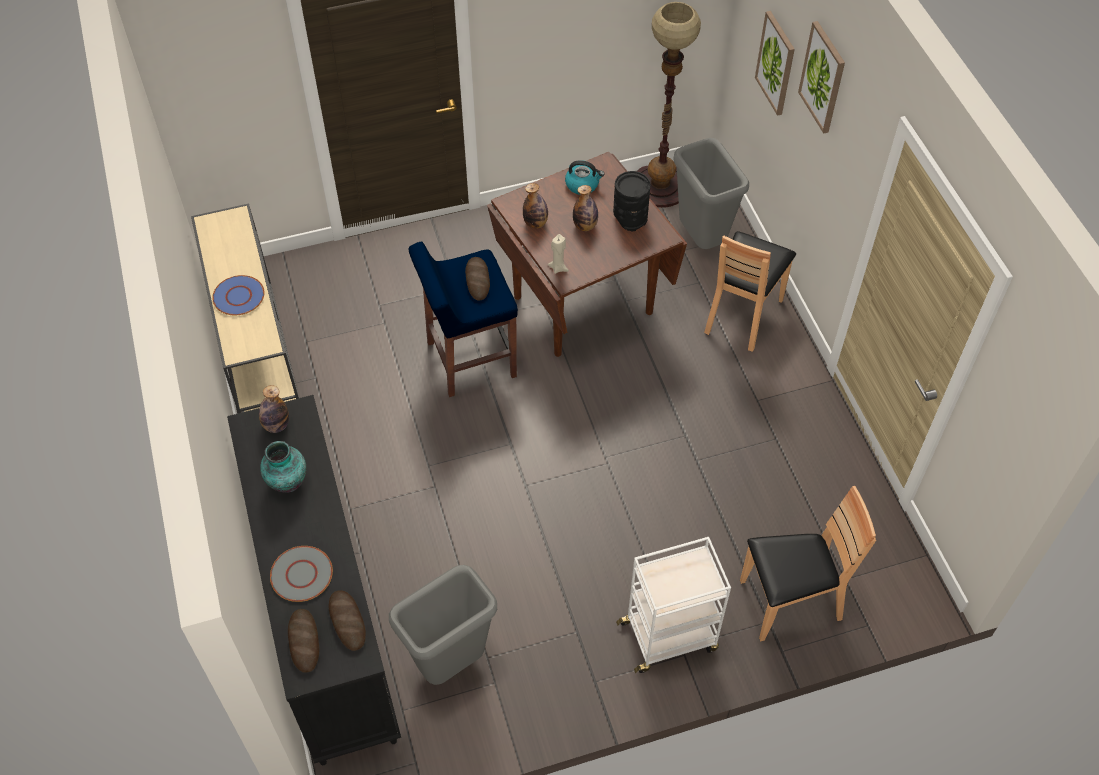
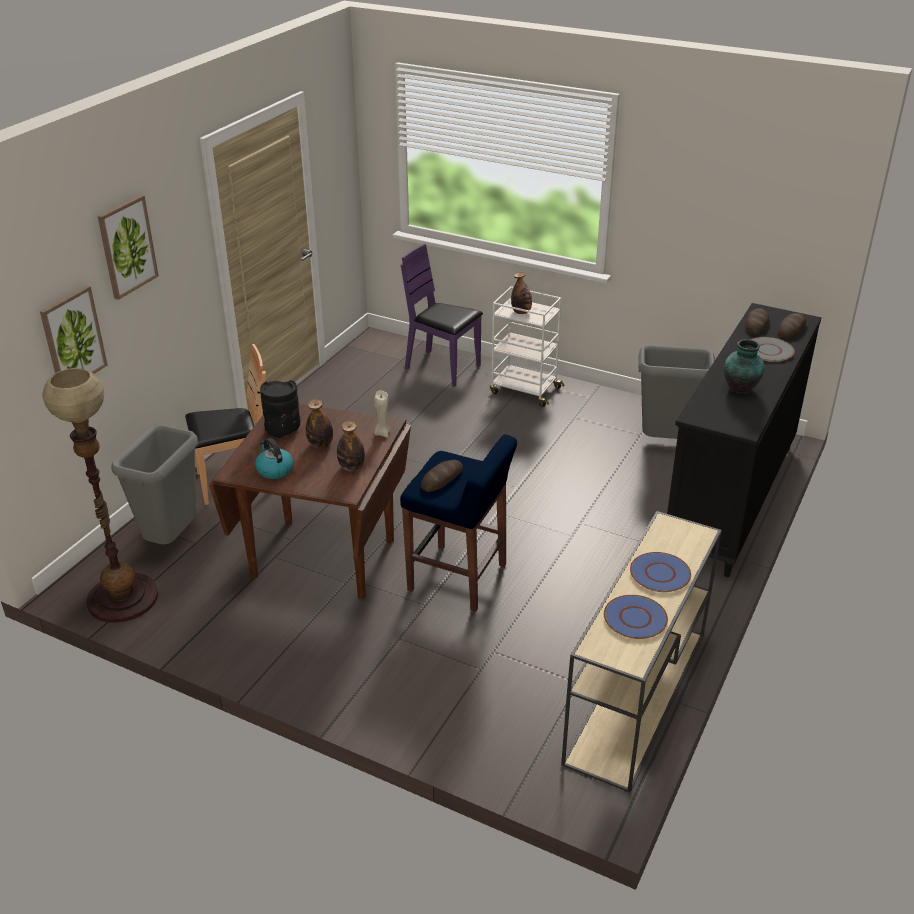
camera: 135 degrees left, 20 degrees down
bottle [259,385,289,433] -> bottle moved to [511,272,532,314]
brown chair [740,486,876,641] -> purple chair [401,244,483,387]
none -> blue plate [604,595,668,639]

